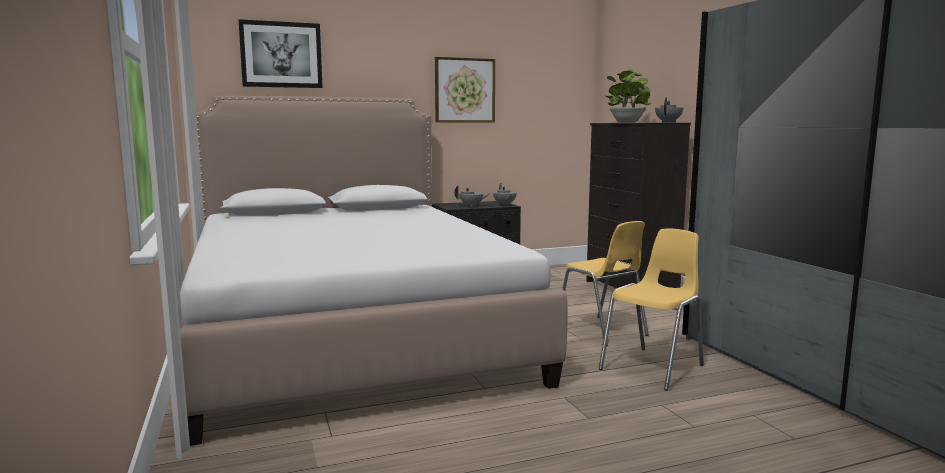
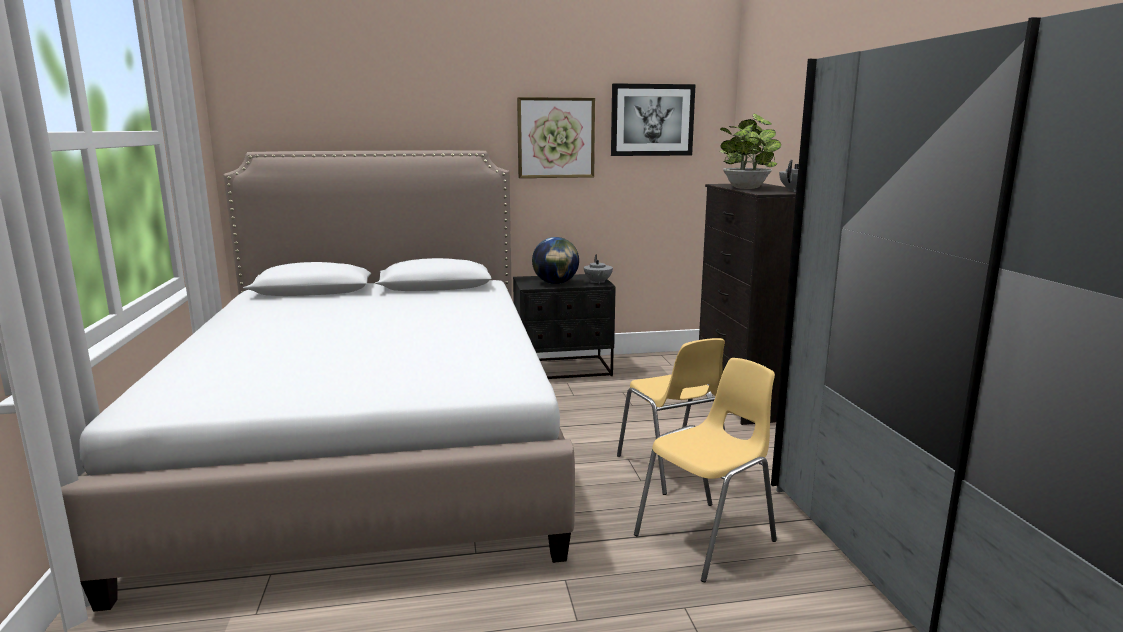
camera: 10 degrees right, 5 degrees up
picture [238,19,323,88] -> picture moved to [611,83,696,156]
grey teapot [454,185,490,207] -> globe [532,237,579,284]

